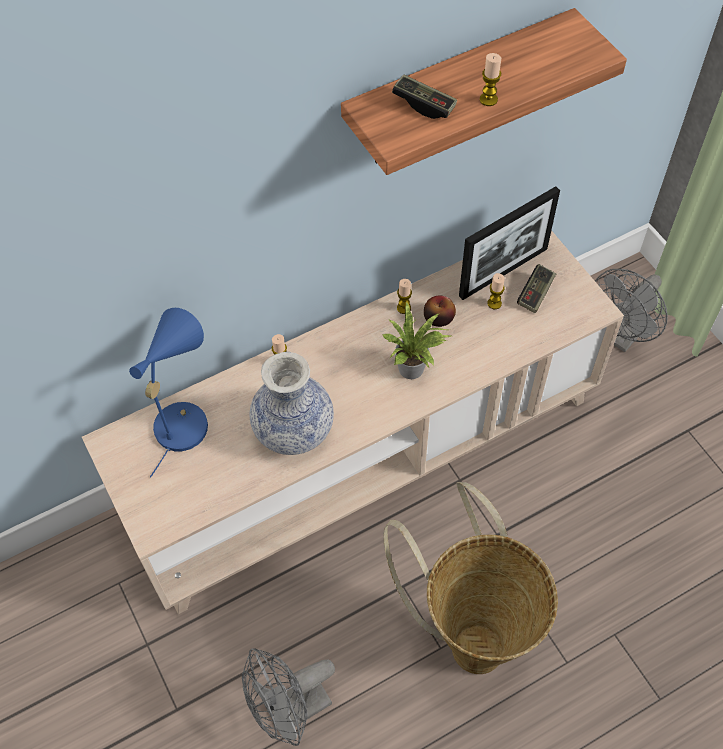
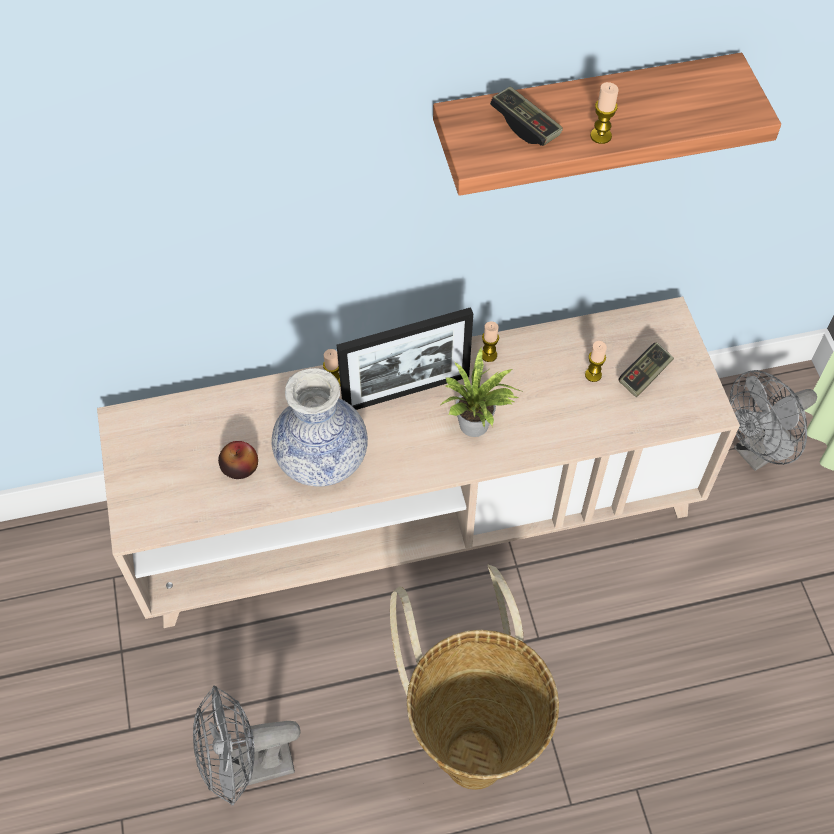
camera: 15 degrees right, 0 degrees up
blue table lamp [129,308,208,478] -> none
apple [424,296,456,327] -> apple moved to [218,441,258,479]
picture frame [459,186,560,300] -> picture frame moved to [337,307,473,410]

